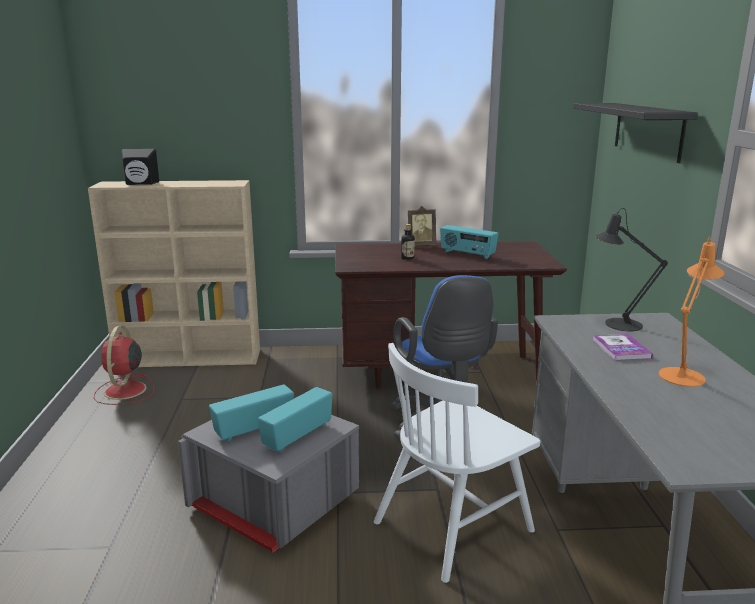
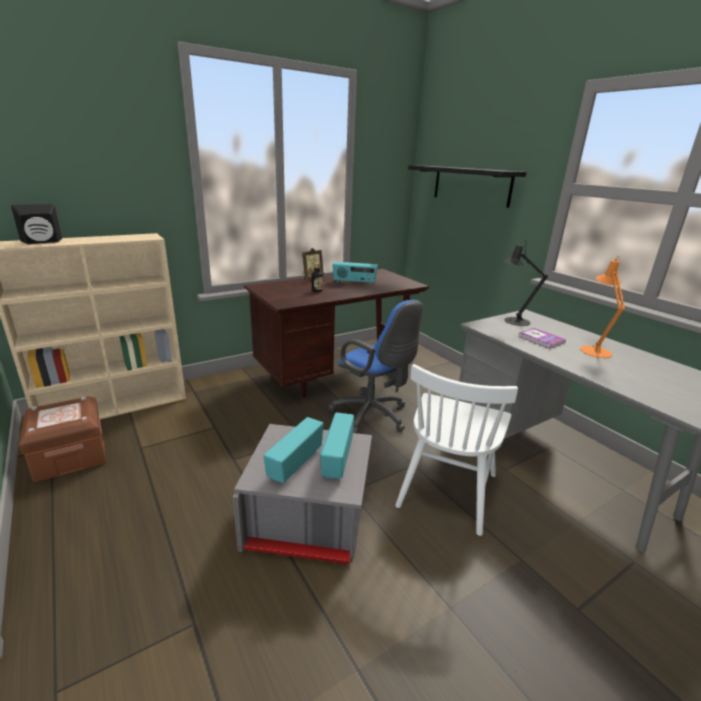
camera: 30 degrees left, 5 degrees up
red fan [94,326,154,405] -> brown storage box [19,397,106,482]

